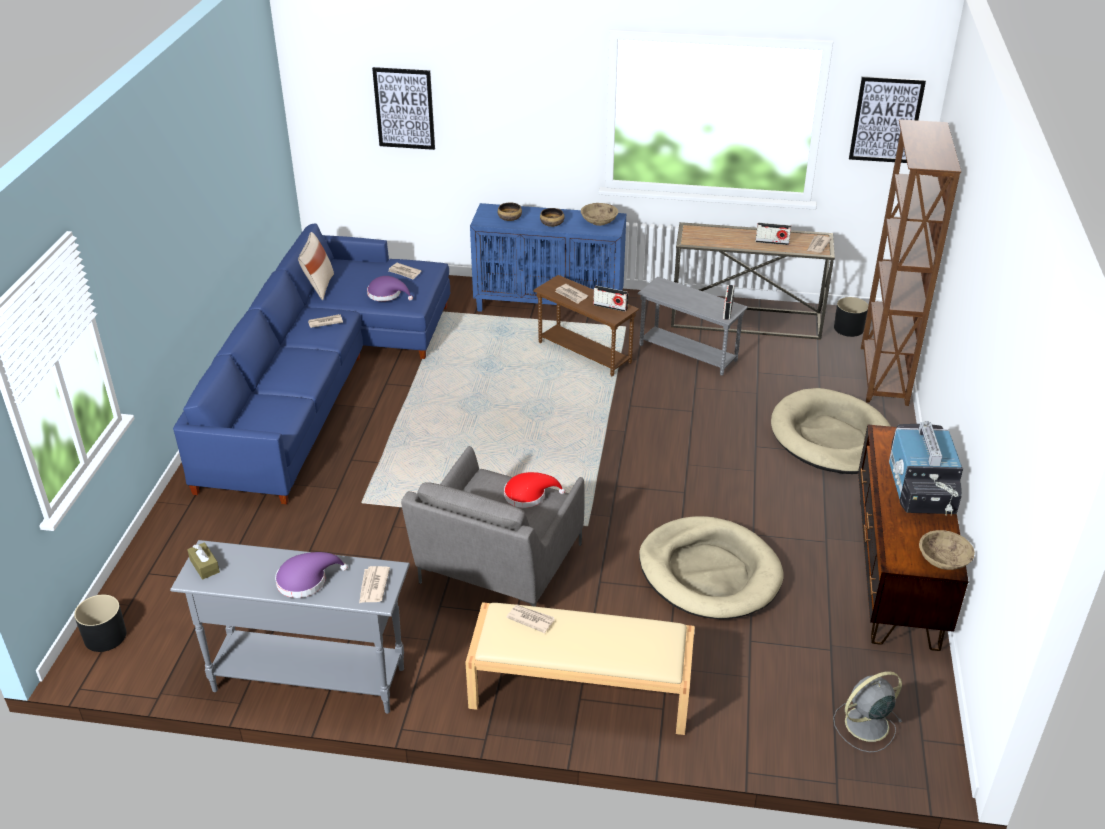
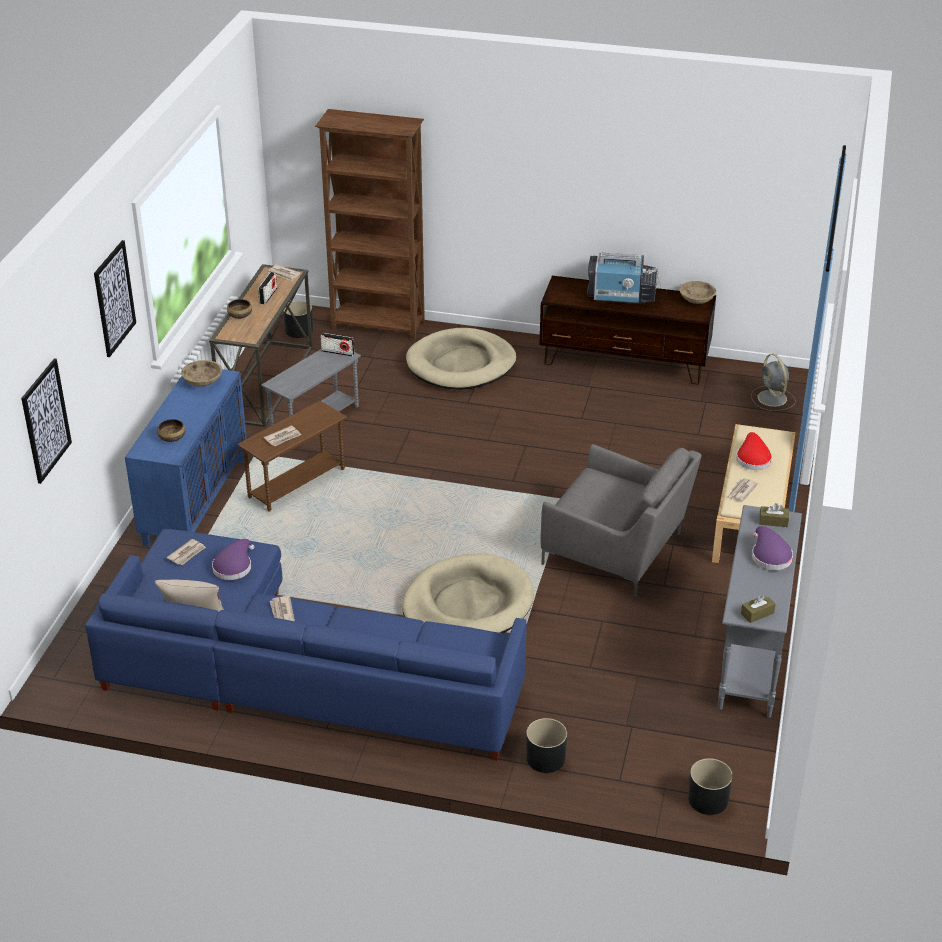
camera: 85 degrees left, 0 degrees up
newspaper [359,566,390,603] -> brown tissue box [759,503,789,527]
red hat [504,472,565,508] -> red hat moved to [736,432,772,470]
bowl [540,208,565,227] -> bowl moved to [227,299,252,319]
radio [593,286,628,312] -> none
beige dog bed [639,516,784,619] -> beige dog bed moved to [402,554,534,633]
picture [849,76,926,163] -> picture moved to [94,240,136,357]
none -> black planter [526,718,567,773]

